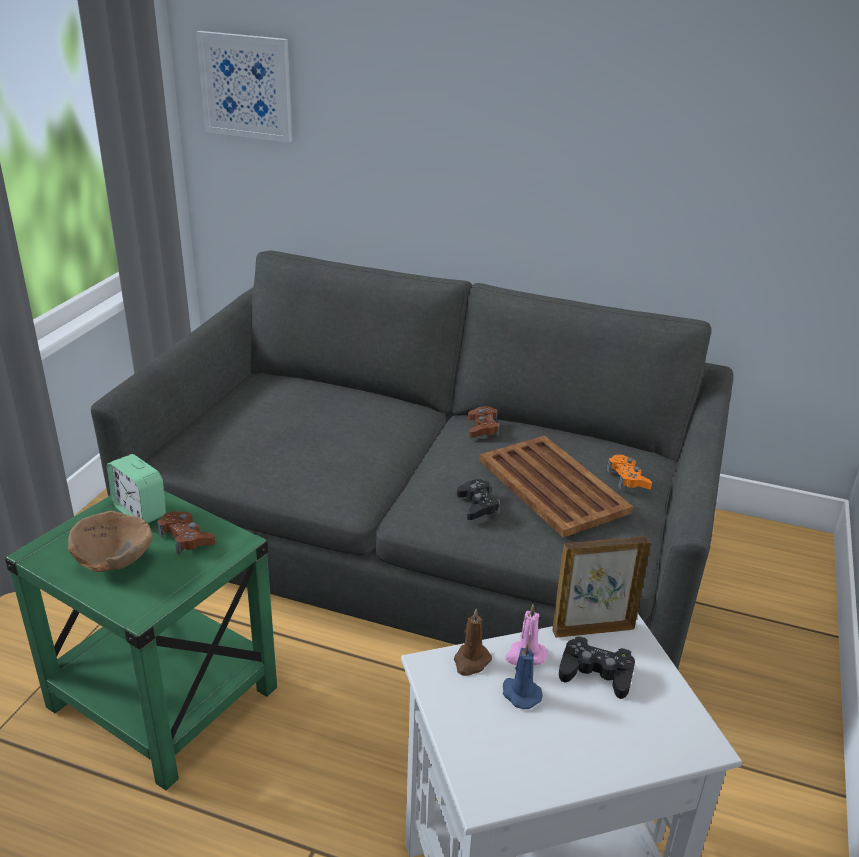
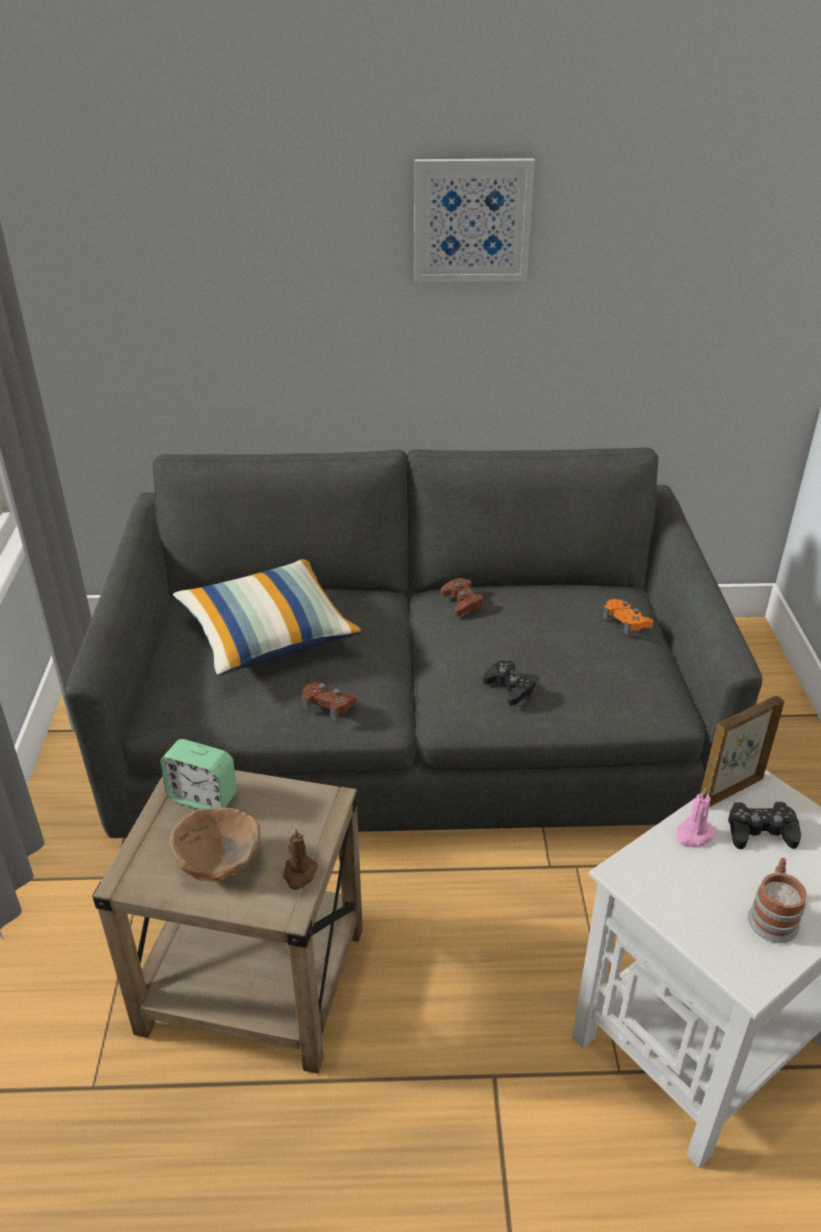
camera: 20 degrees left, 5 degrees up
green side table [5,491,277,790] -> beige side table [92,770,363,1074]
brown game controller [157,511,215,555] -> brown game controller moved to [301,682,357,720]
picture [196,31,292,143] -> picture moved to [414,158,535,282]
brown candle [454,608,492,676] -> brown candle moved to [283,828,318,890]
brown tray [479,436,633,537] -> none
blue candle [503,642,543,709] -> none
none -> pillow [173,559,363,675]
none -> mug [748,858,807,943]

